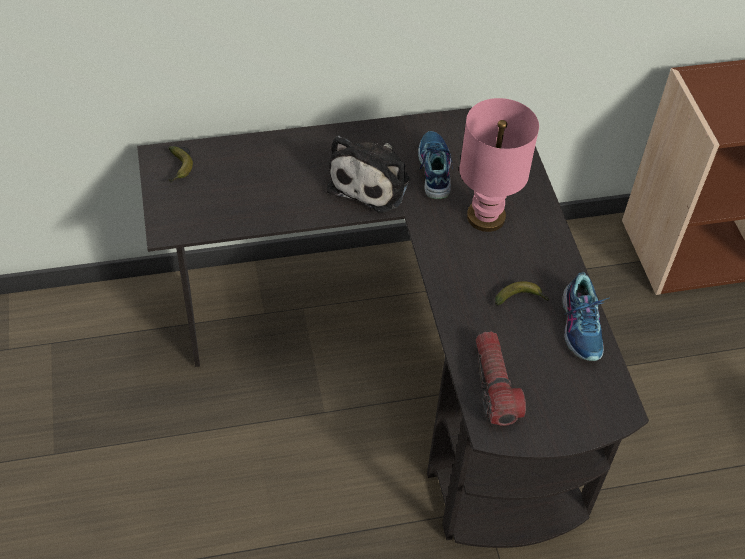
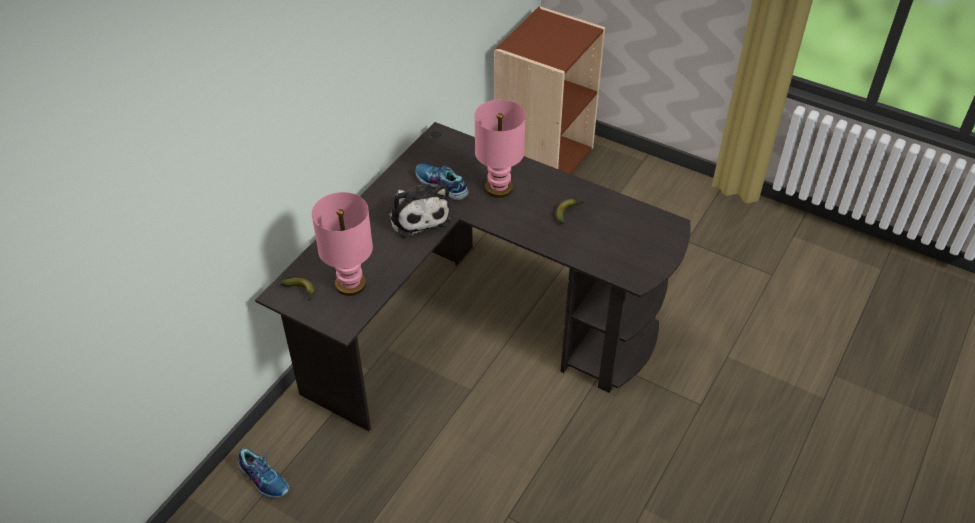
camera: 45 degrees left, 5 degrees down
flashlight [476,331,526,426] -> none
shoe [562,272,609,361] -> shoe moved to [237,448,289,498]
none -> pink table lamp [312,192,373,296]

